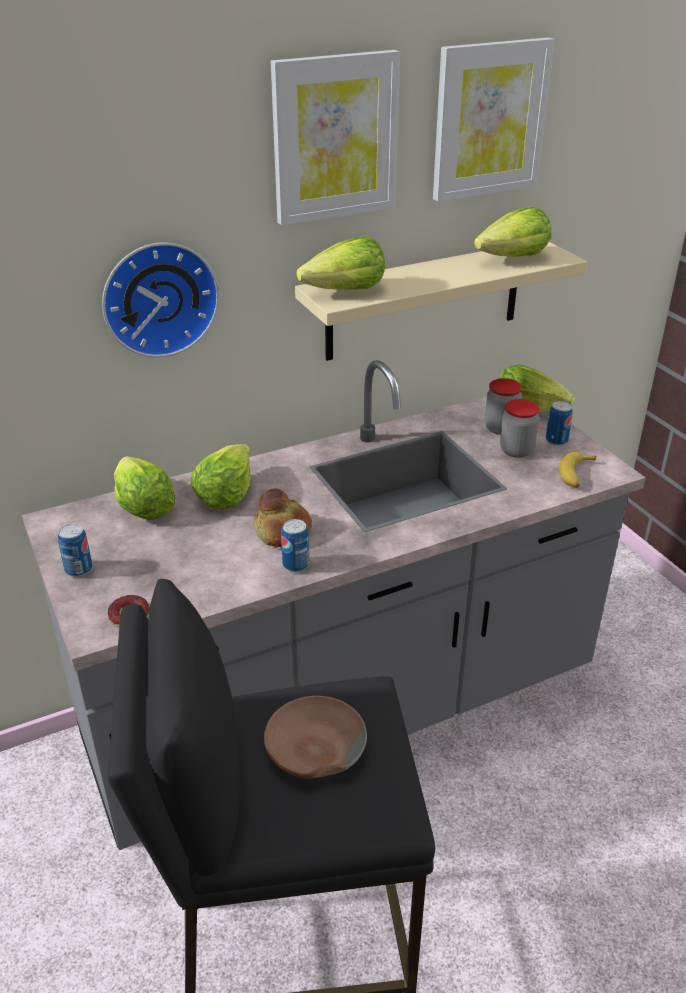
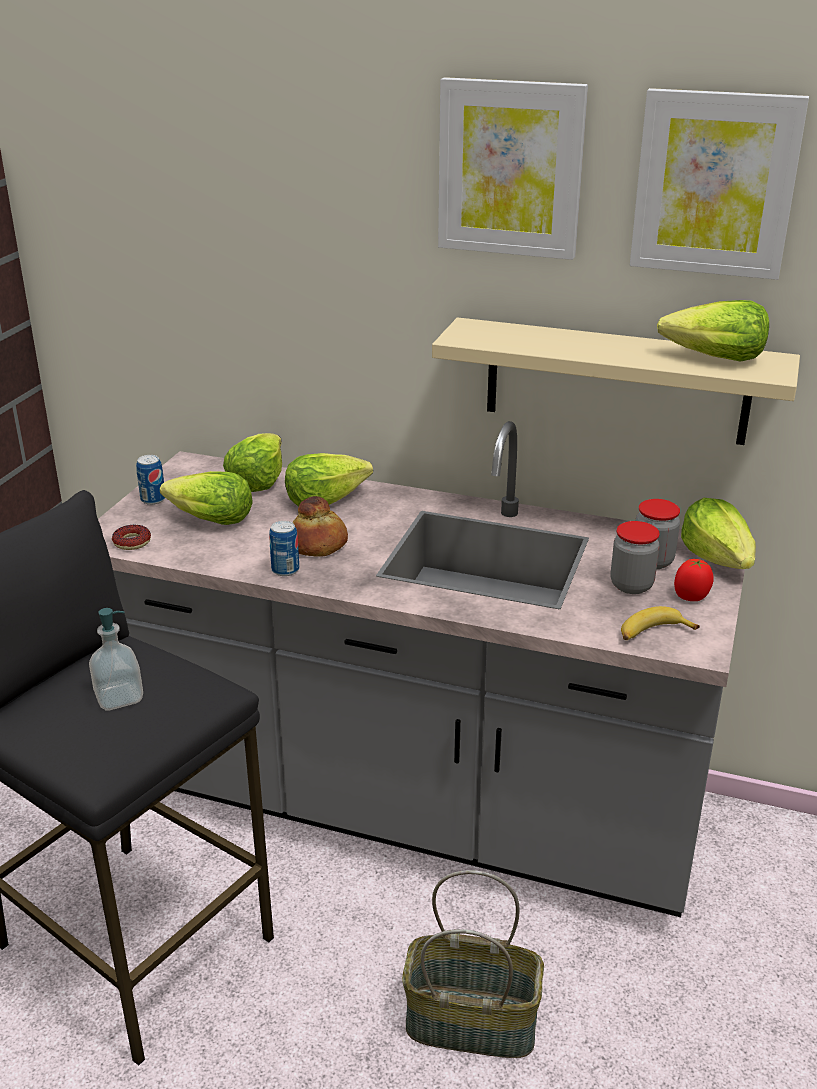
camera: 45 degrees right, 5 degrees down
wall clock [102,242,219,358] -> none
brown bowl [264,696,367,779] -> soap dispenser [89,608,143,711]
lettuce [296,236,385,290] -> lettuce moved to [160,471,253,525]
can [546,401,573,446] -> tomato [674,559,714,601]
none -> basket [402,870,544,1058]

